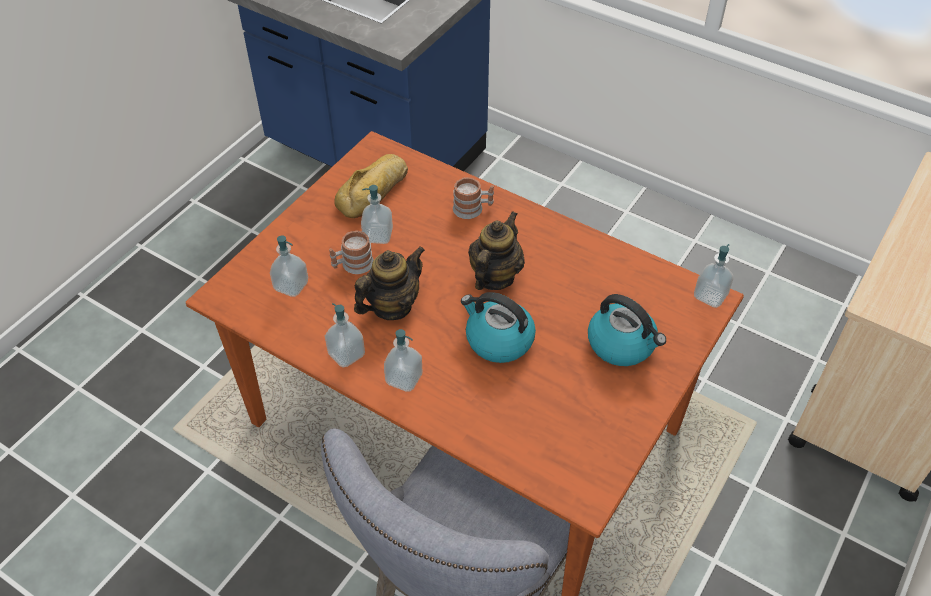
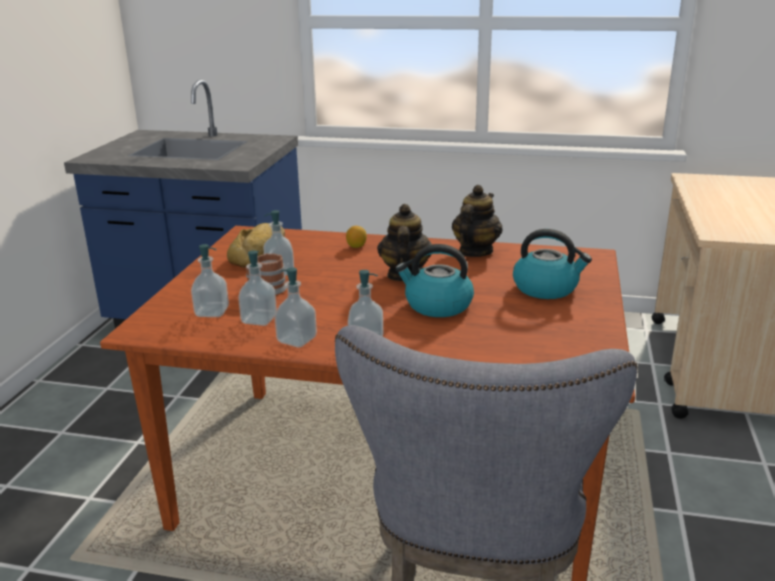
camera: 20 degrees left, 25 degrees down
teapot [354,247,425,320] -> teapot moved to [452,185,503,257]
mug [453,178,494,219] -> lemon [346,226,367,248]
soap dispenser [694,244,733,308] -> soap dispenser moved to [238,250,277,326]

